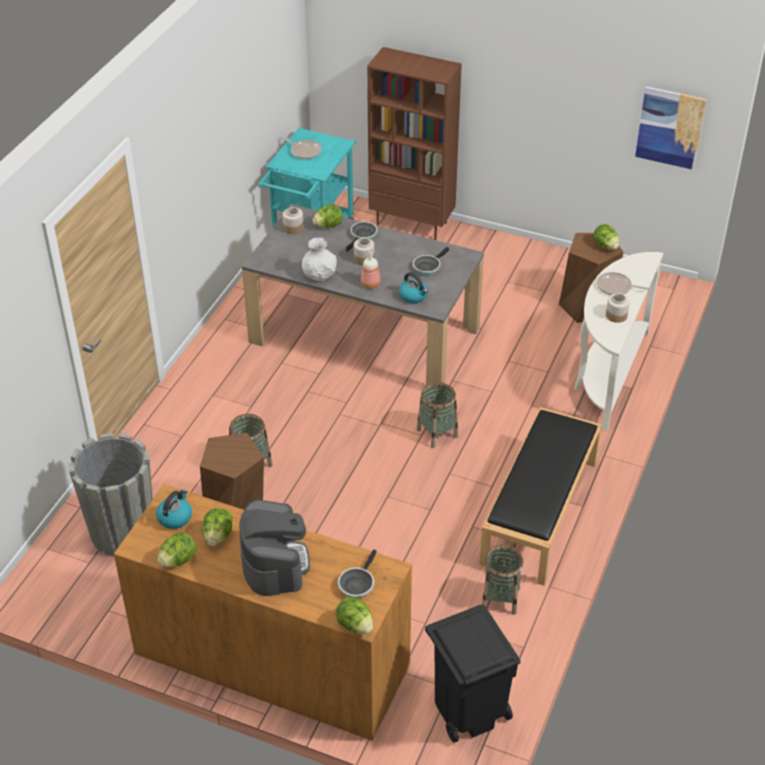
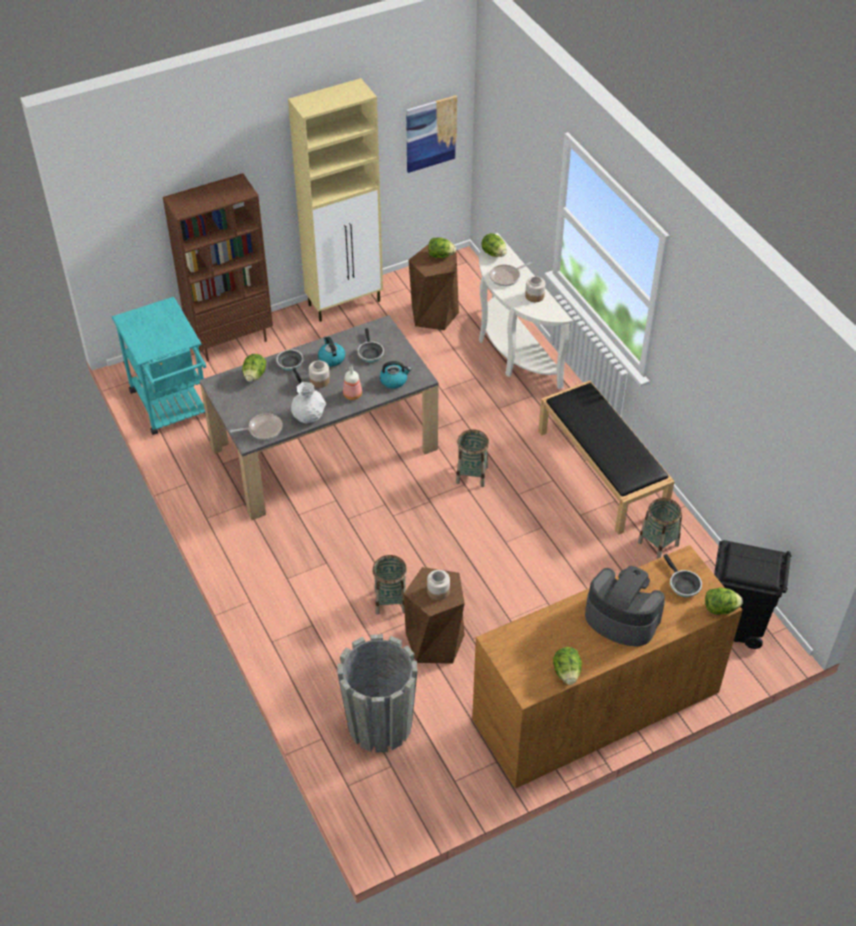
camera: 50 degrees left, 5 degrees up
kettle [156,489,192,529] -> kettle moved to [318,336,345,366]
lettuce [202,508,233,546] -> lettuce moved to [482,233,507,257]
frying pan [281,137,321,159] -> frying pan moved to [230,413,283,440]
jar [283,207,303,234] -> jar moved to [427,570,450,600]
none -> beige cabinet [288,78,383,322]

